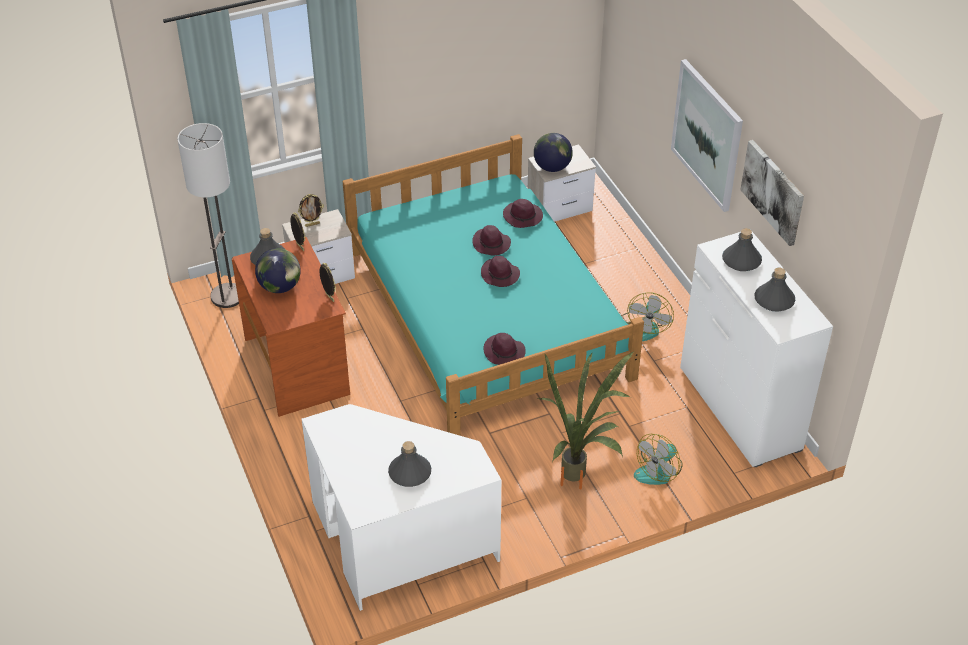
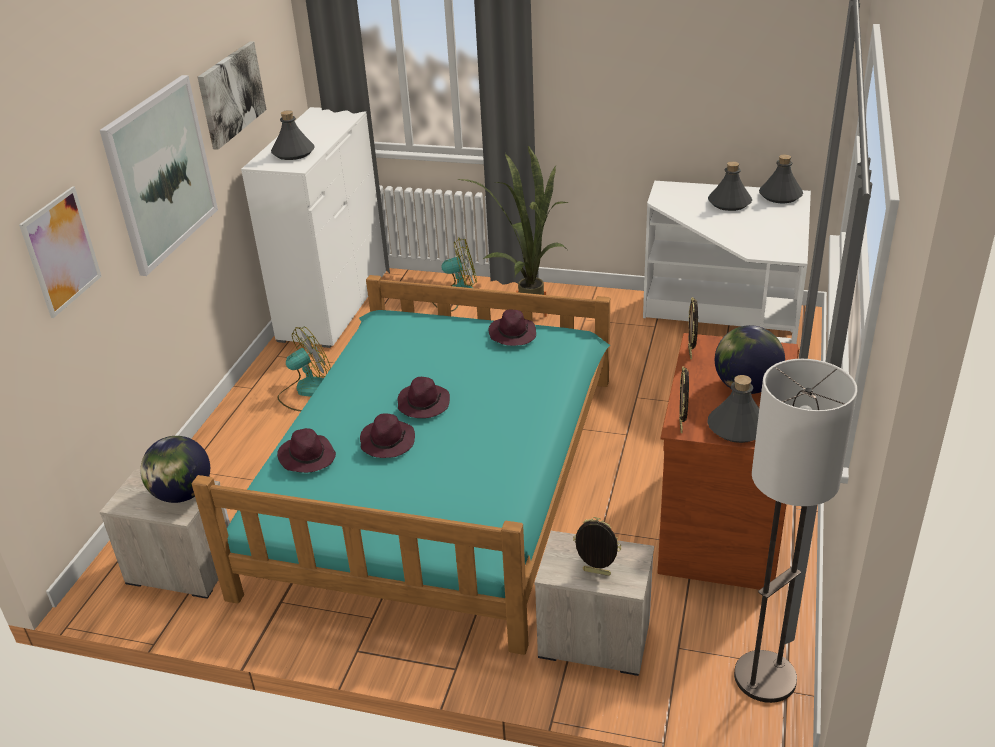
camera: 140 degrees left, 10 degrees down
grey bottle [754,268,795,312] -> grey bottle moved to [759,154,803,203]
none -> picture [19,186,102,318]

